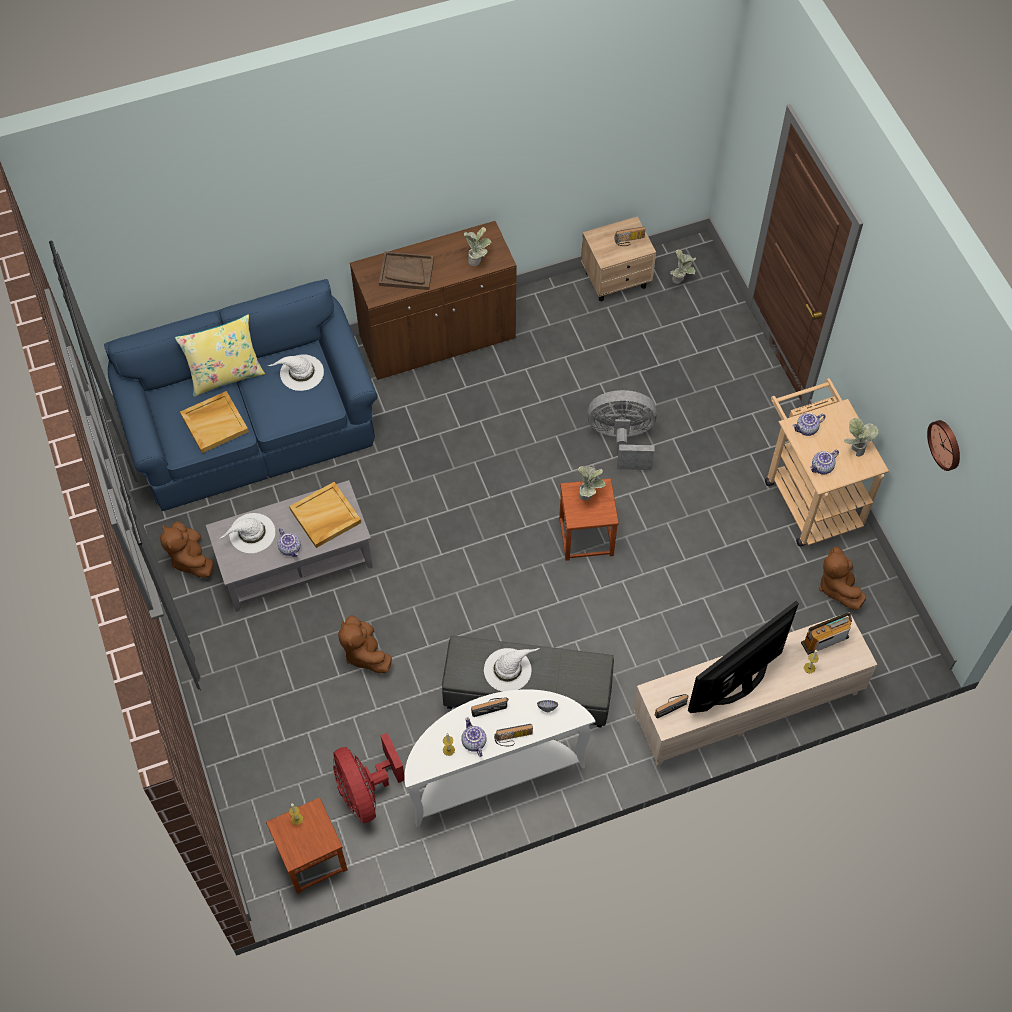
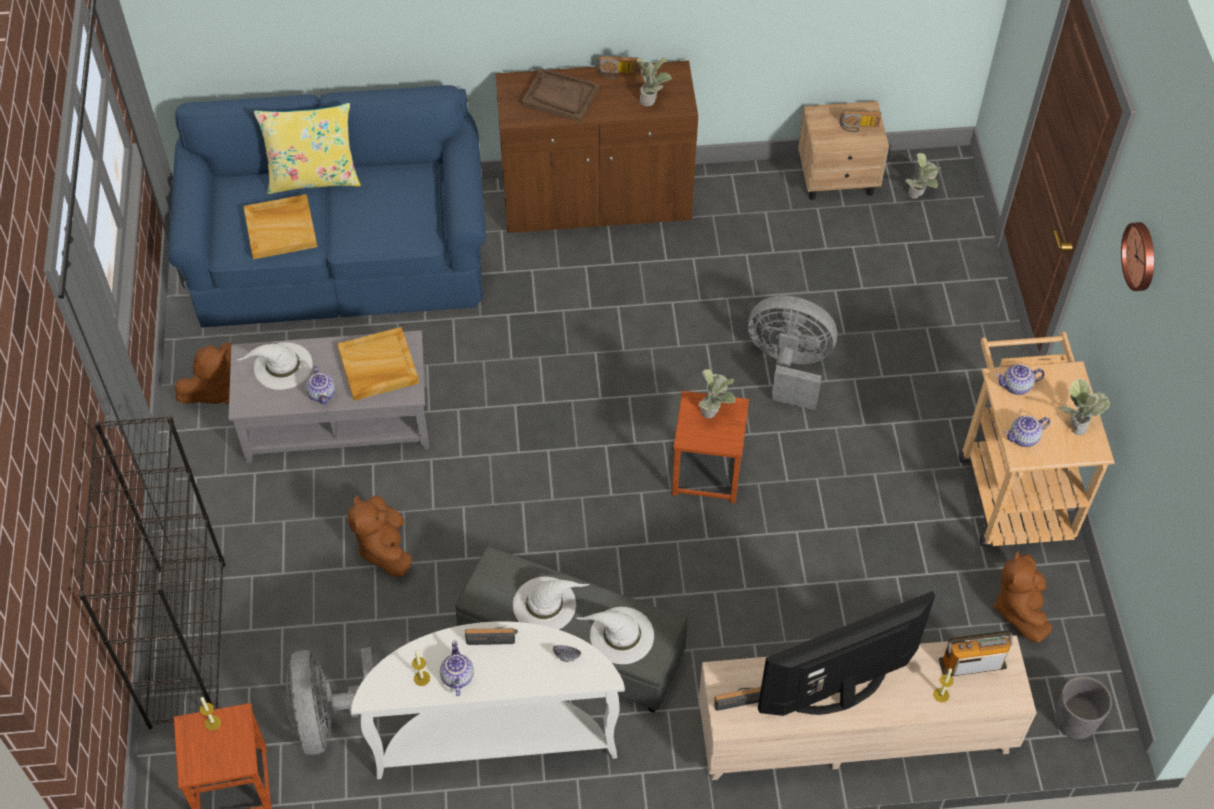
camera: 15 degrees right, 5 degrees down
brown plush toy [160,521,214,578] -> brown plush toy turned 120 degrees counterclockwise [174,343,232,404]
white hat [267,354,324,391] -> white hat moved to [576,607,654,664]
red fan [333,733,404,823] -> grey fan [285,647,375,755]
radio [494,724,533,746] -> radio moved to [596,56,639,79]
wall clock [927,420,960,471] -> wall clock moved to [1121,222,1154,291]
none -> black bookcase [79,416,225,729]
none -> grey planter [1054,676,1112,739]

